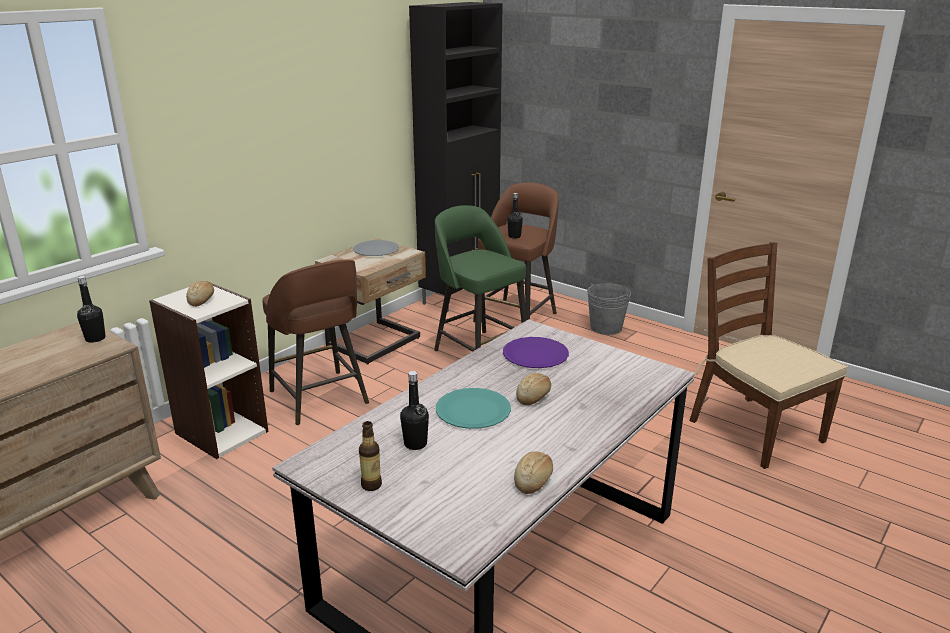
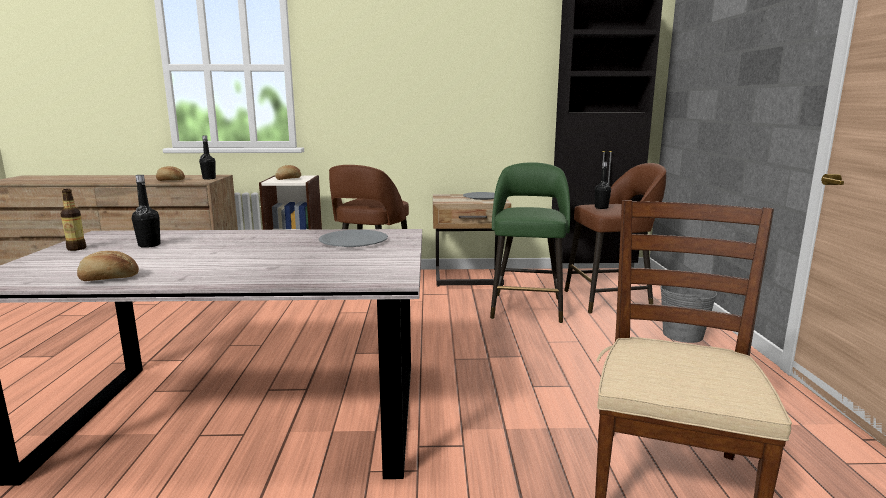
camera: 50 degrees right, 10 degrees down
turquoise plate [436,388,511,429] -> none
purple plate [503,337,569,368] -> grey plate [319,230,388,247]
bread [516,373,551,405] -> bread moved to [156,166,185,181]

